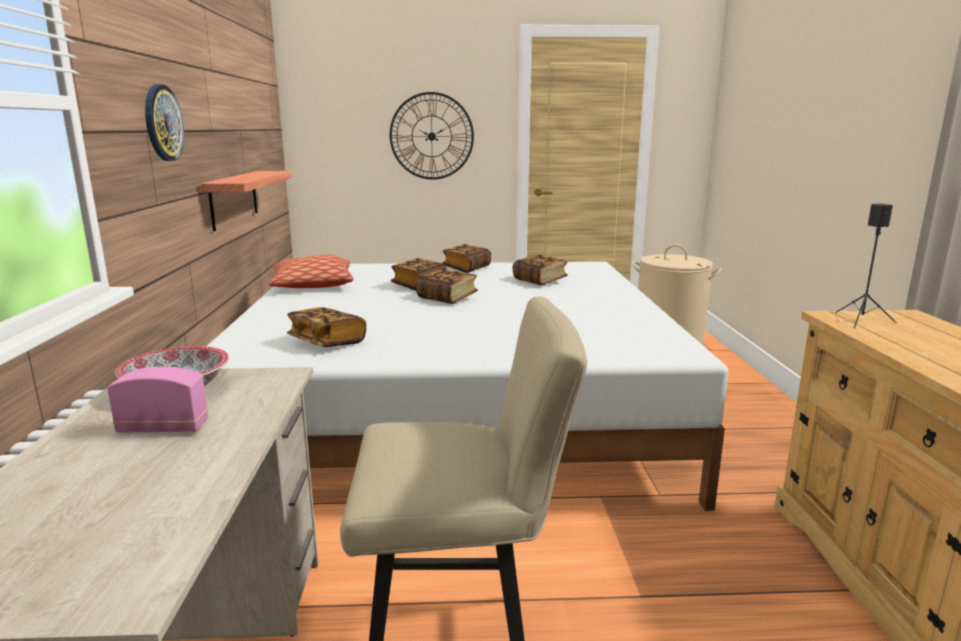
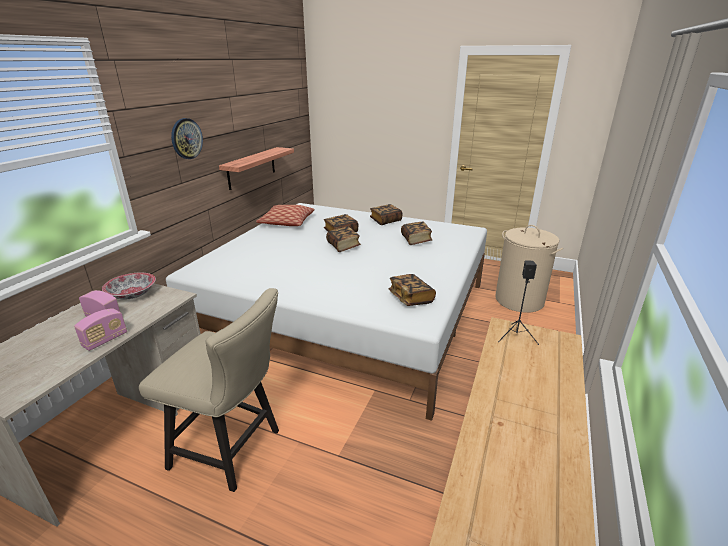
camera: 25 degrees right, 10 degrees up
book [287,307,366,347] -> book moved to [388,274,436,306]
wall clock [390,92,474,180] -> none
none -> radio [74,308,127,351]

